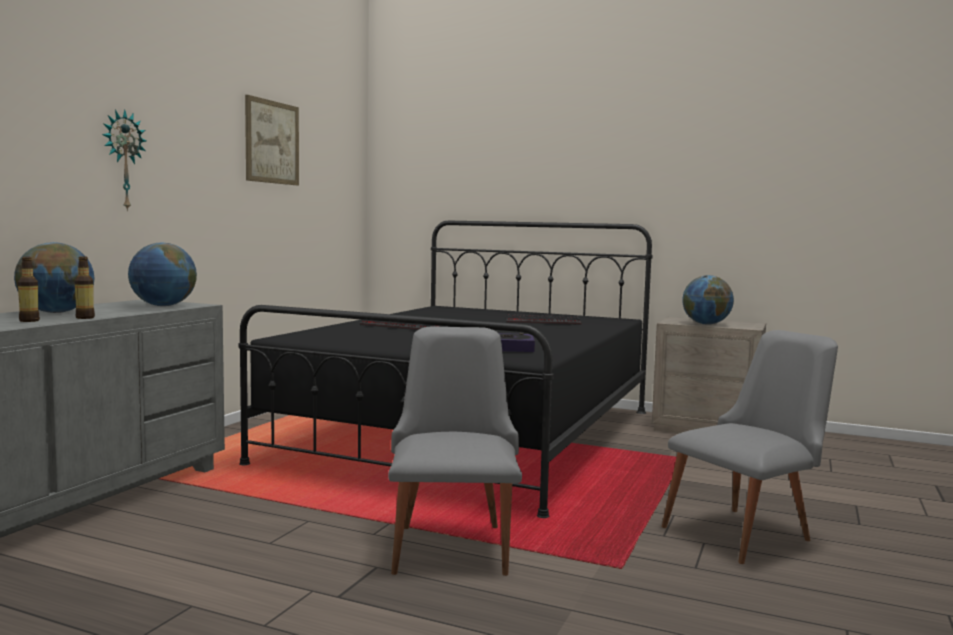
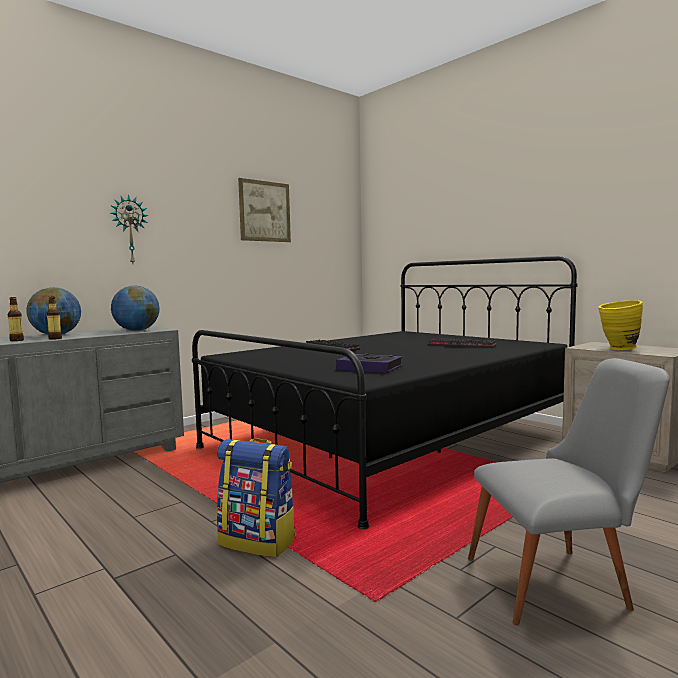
camera: 25 degrees right, 0 degrees up
grey chair [388,327,522,576] -> backpack [217,438,296,557]
globe [682,275,734,325] -> yellow vase [598,300,643,350]

